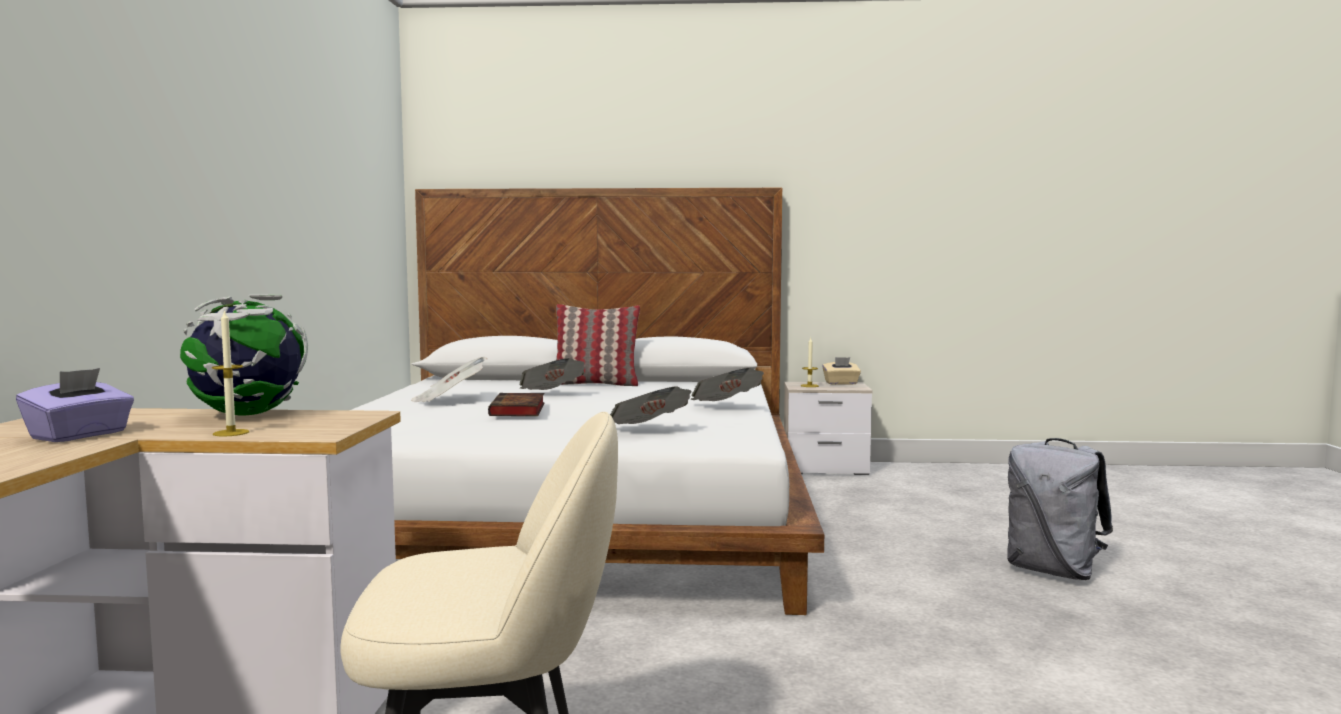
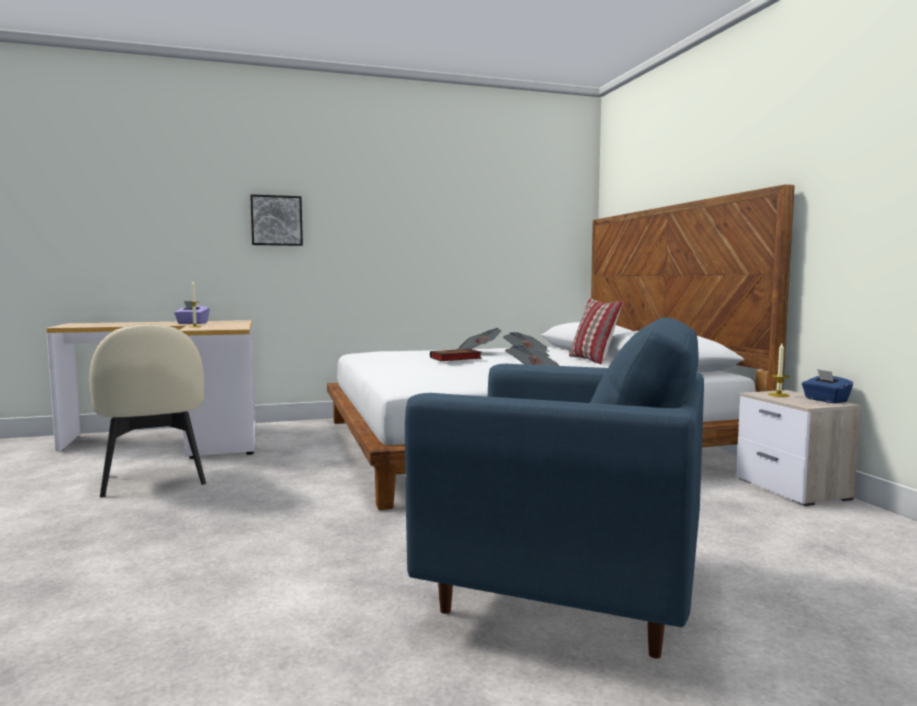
camera: 70 degrees right, 0 degrees up
globe [180,294,308,416] -> none
newspaper [610,387,692,424] -> none
beige tissue box [822,357,861,385] -> blue tissue box [802,369,853,403]
grey backpack [1007,438,1113,580] -> blue armchair [405,317,704,659]
none -> picture [250,194,303,246]

